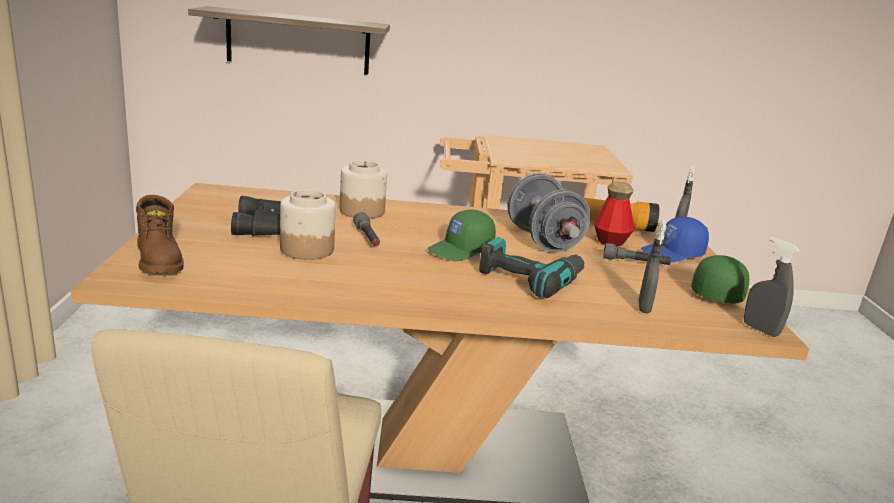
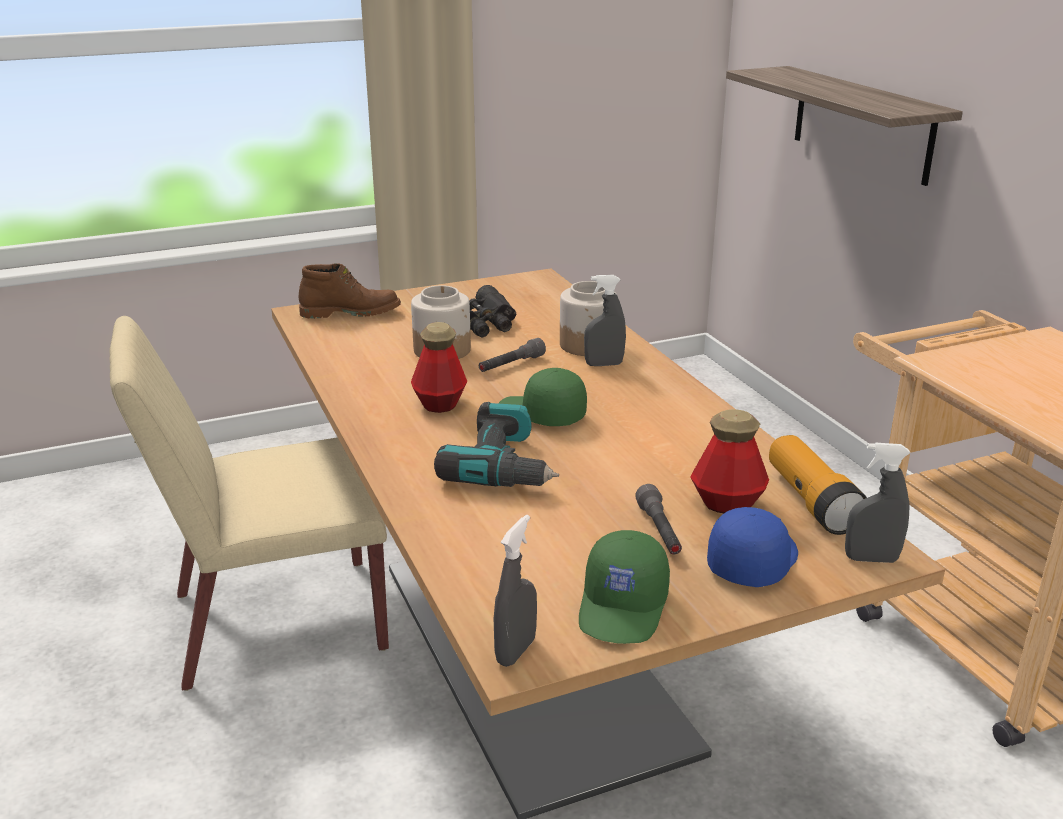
camera: 70 degrees right, 5 degrees up
brown boot [136,195,184,273] -> brown boot turned 135 degrees counterclockwise [299,263,401,318]
grey dumbbell [507,173,591,252] -> none
grey spray bottle [639,220,666,313] -> grey spray bottle moved to [584,275,626,366]
blue cap [641,217,709,262] -> blue cap turned 75 degrees clockwise [707,507,798,587]
green cap [691,255,749,304] -> green cap turned 105 degrees clockwise [579,530,670,644]
none -> bottle [411,322,467,413]

